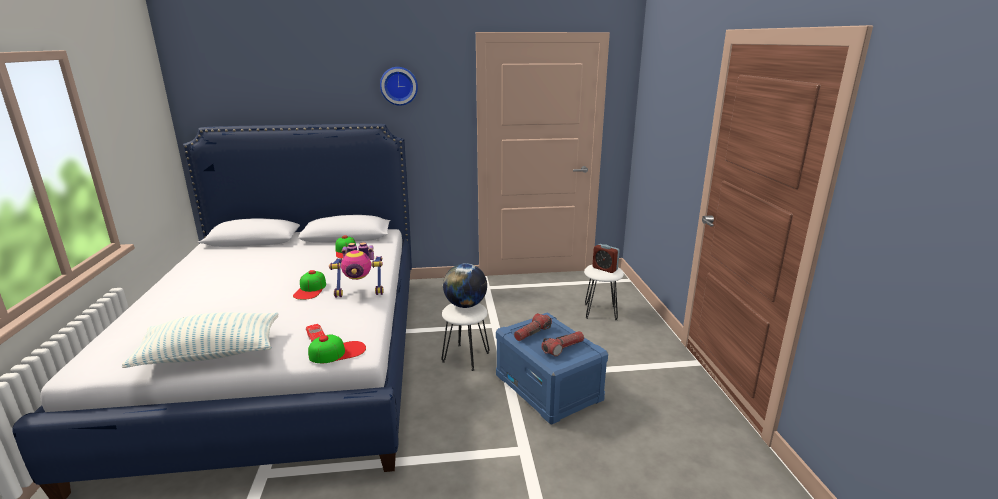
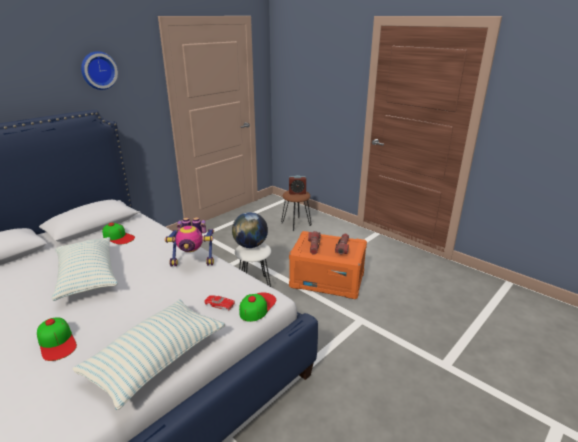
camera: 40 degrees left, 5 degrees up
cap [293,270,326,300] -> cap moved to [37,318,77,361]
toy robot [329,242,384,298] -> toy robot turned 45 degrees clockwise [165,217,214,266]
blue storage box [496,312,608,425] -> orange storage box [289,231,367,299]
white stool [584,264,624,320] -> brown stool [281,190,312,231]
none -> pillow [52,237,118,301]

